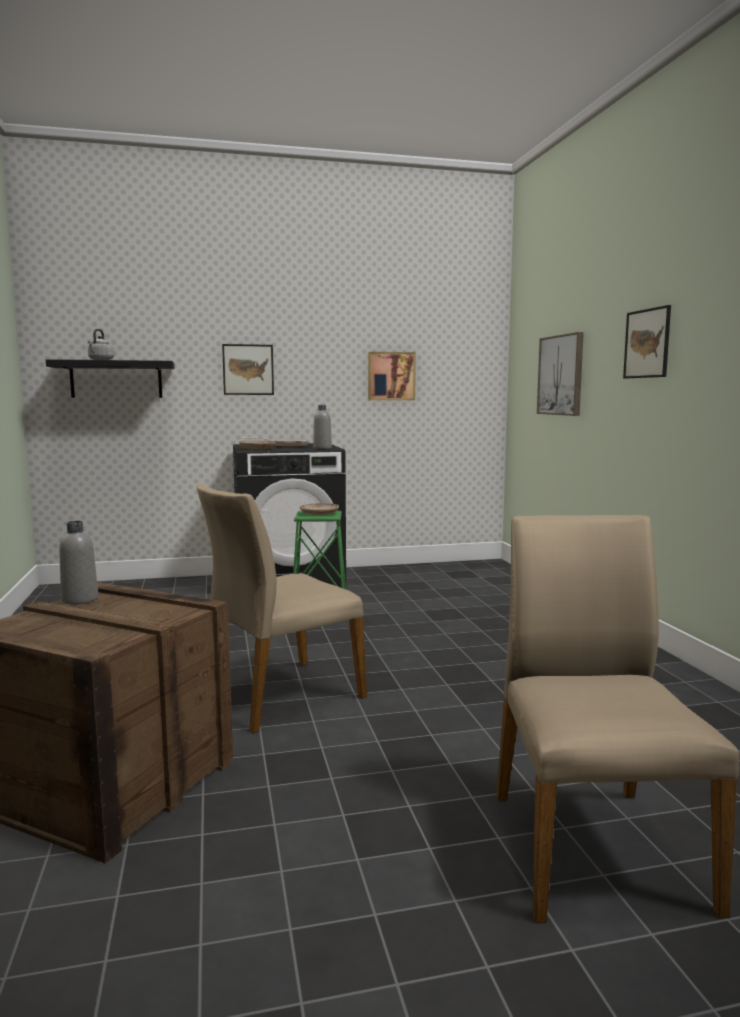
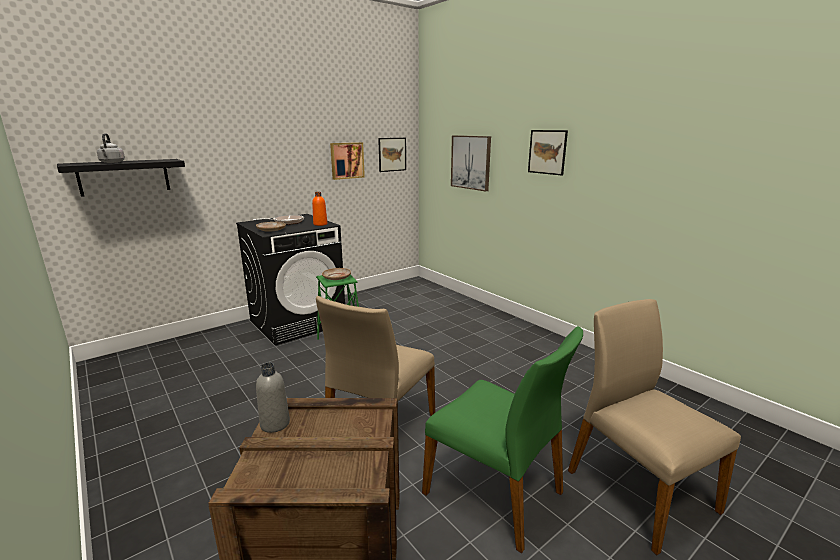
camera: 25 degrees left, 10 degrees up
picture [222,344,274,395] -> picture moved to [378,138,406,172]
grey bottle [313,405,332,449] -> orange bottle [312,192,327,226]
none -> green chair [422,326,583,553]

